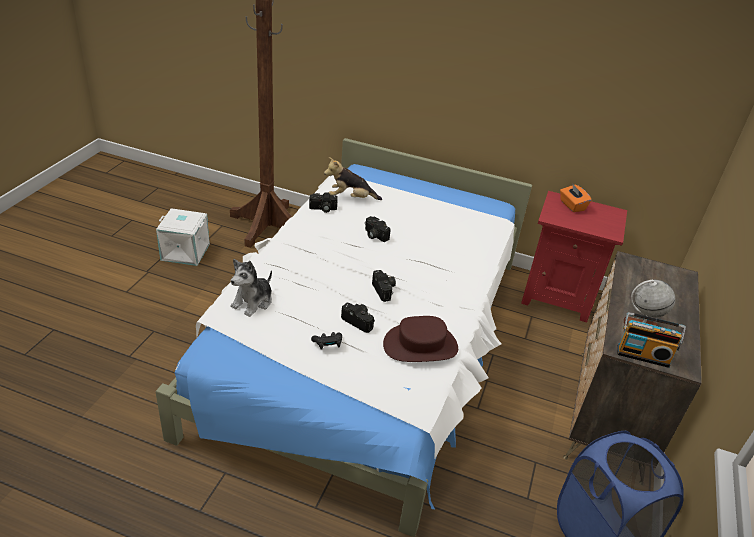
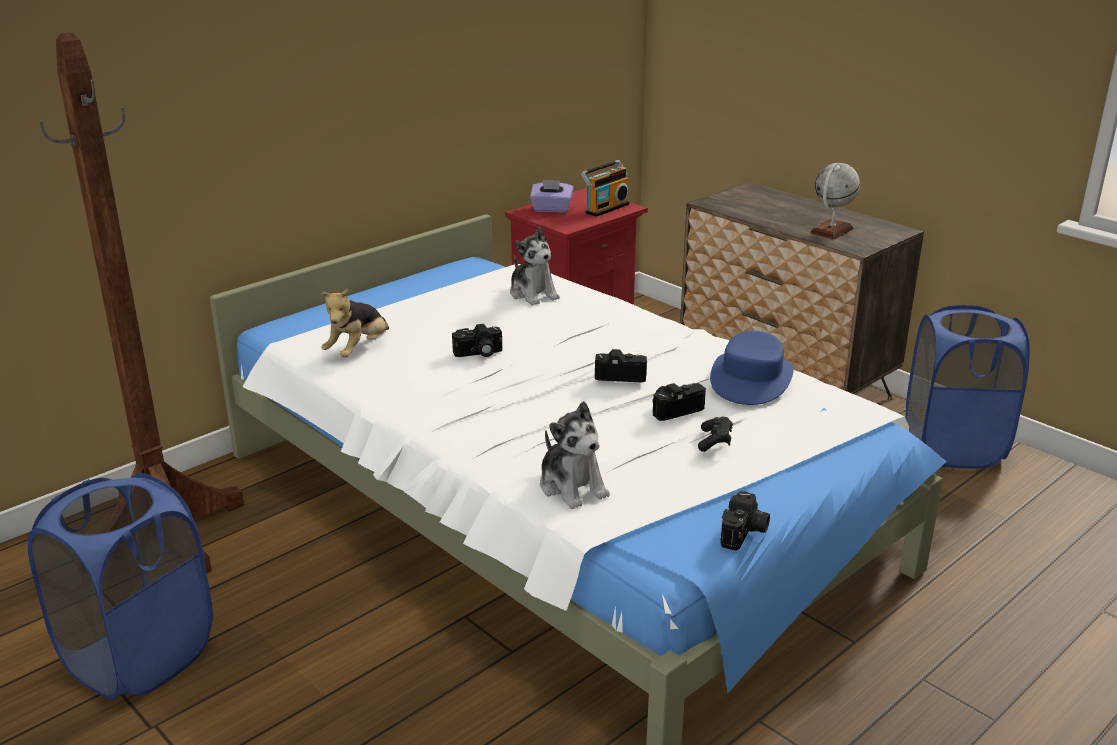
camera: 60 degrees left, 10 degrees down
white storage box [156,208,210,266] -> blue laundry basket [28,473,213,700]
camera [309,192,338,213] -> camera moved to [721,491,770,551]
brown hat [383,316,458,362] -> blue hat [710,331,794,405]
orange tissue box [560,183,592,212] -> purple tissue box [530,179,574,213]
radio [617,312,686,368] -> radio moved to [581,160,629,217]
none -> plush toy [510,227,560,306]

